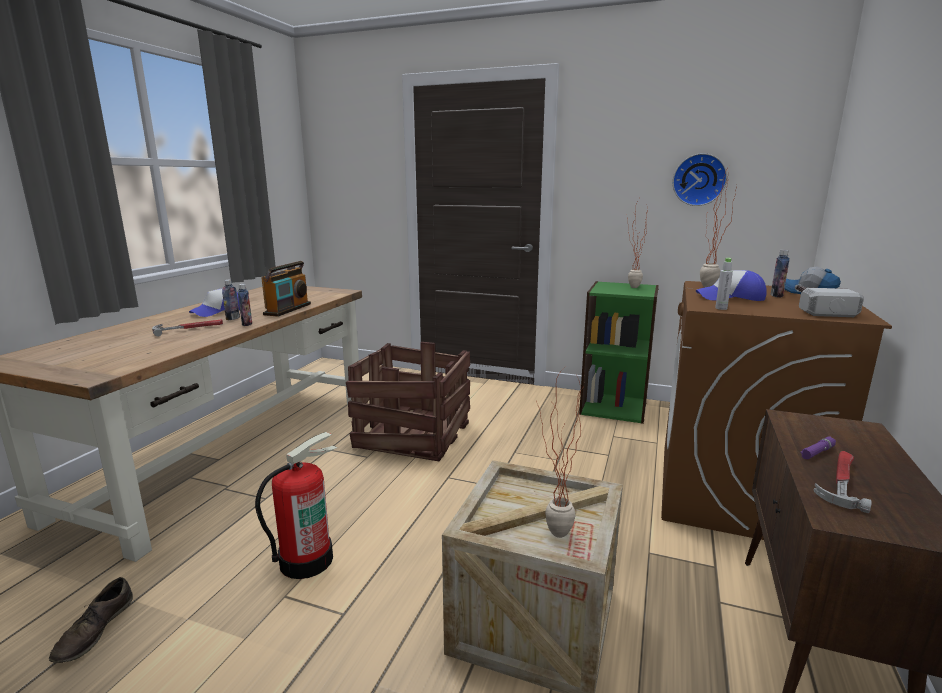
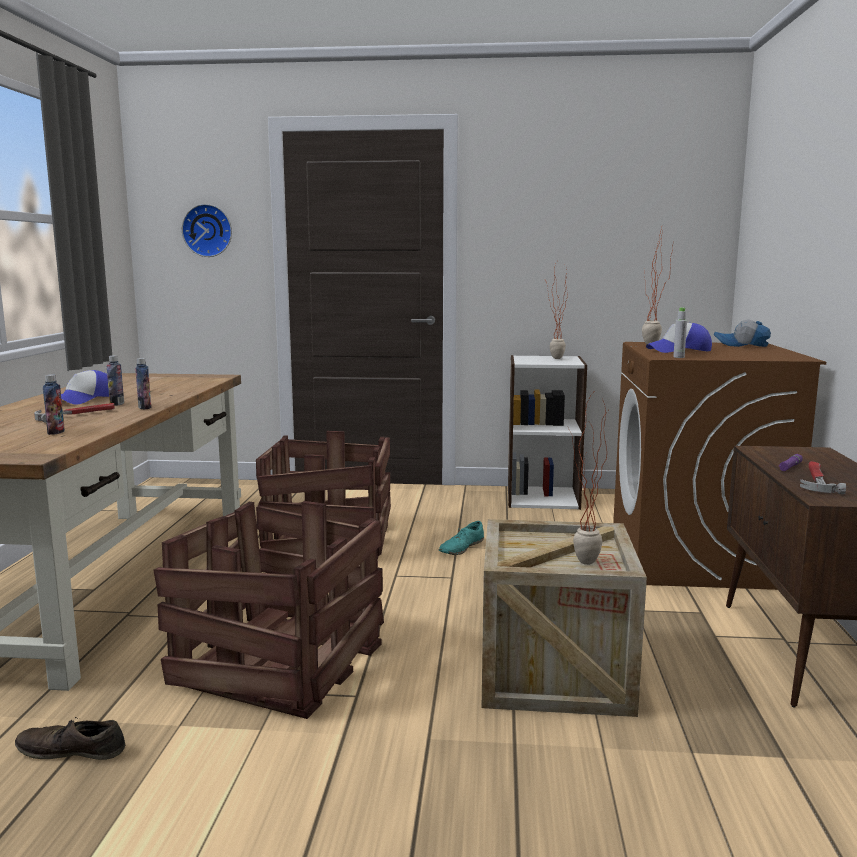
camera: 15 degrees left, 5 degrees down
brown shoe [49,577,133,663] -> brown shoe turned 105 degrees clockwise [15,717,125,760]
fire extinguisher [255,432,338,579] -> crate [154,501,384,719]
radio [261,261,311,317] -> none
green bookcase [579,281,659,424] -> white bookcase [508,355,587,510]
wall clock [672,153,727,206] -> wall clock moved to [182,204,232,257]
bottle [770,250,790,297] -> bottle moved to [43,374,65,435]
hammer [795,284,864,317] -> none
none -> turquoise shoe [439,521,484,555]

